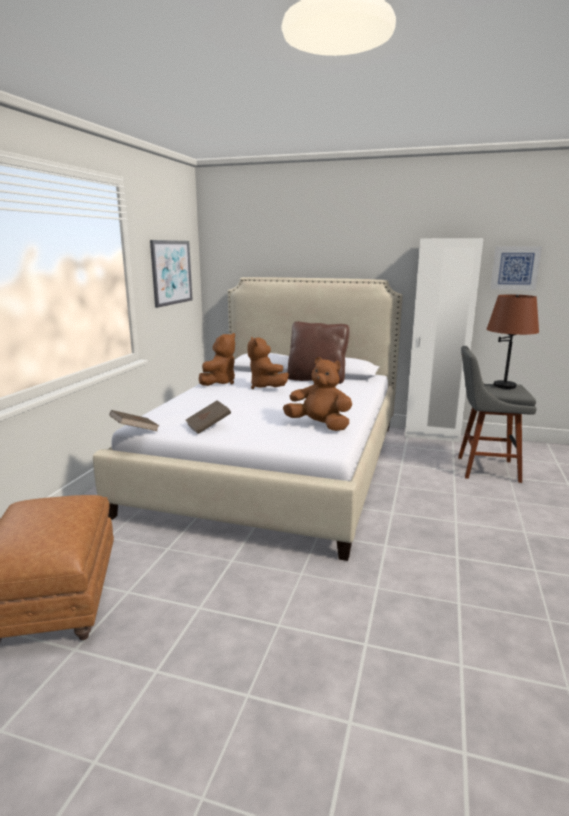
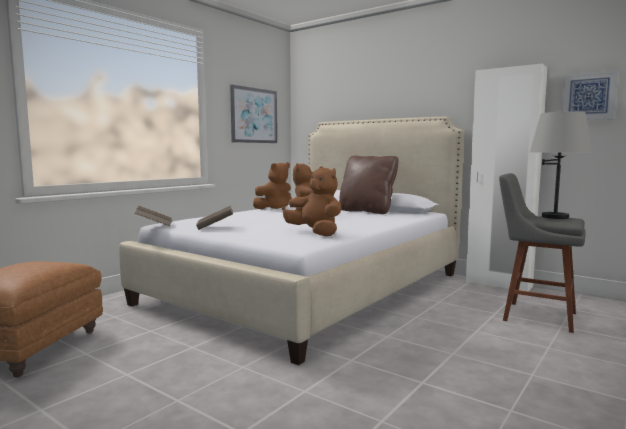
camera: 20 degrees right, 10 degrees down
brown table lamp [487,295,539,389] -> grey table lamp [530,111,592,219]

